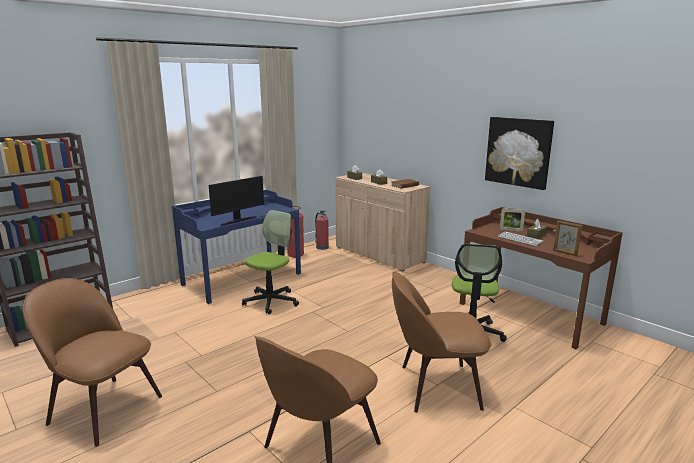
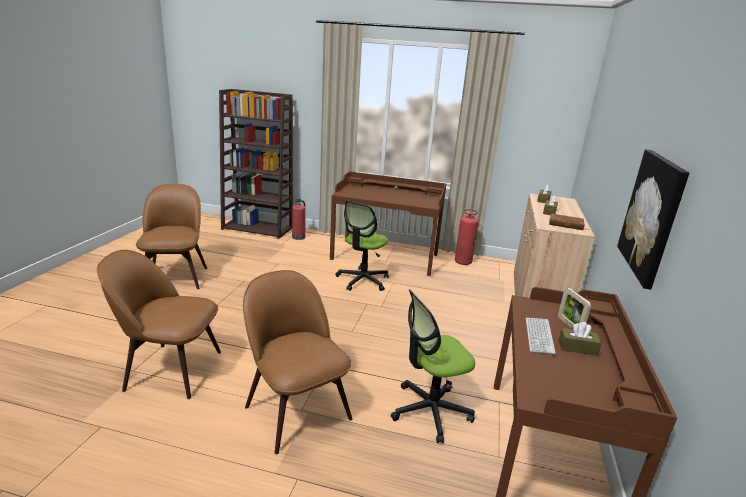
camera: 55 degrees right, 5 degrees up
blue desk [172,190,301,304] -> brown desk [330,171,447,276]
monitor [209,176,264,226] -> none
office chair [242,210,299,314] -> office chair turned 120 degrees clockwise [335,201,389,291]
fire extinguisher [315,210,329,250] -> fire extinguisher moved to [292,198,306,240]
picture frame [553,220,582,256] -> none

